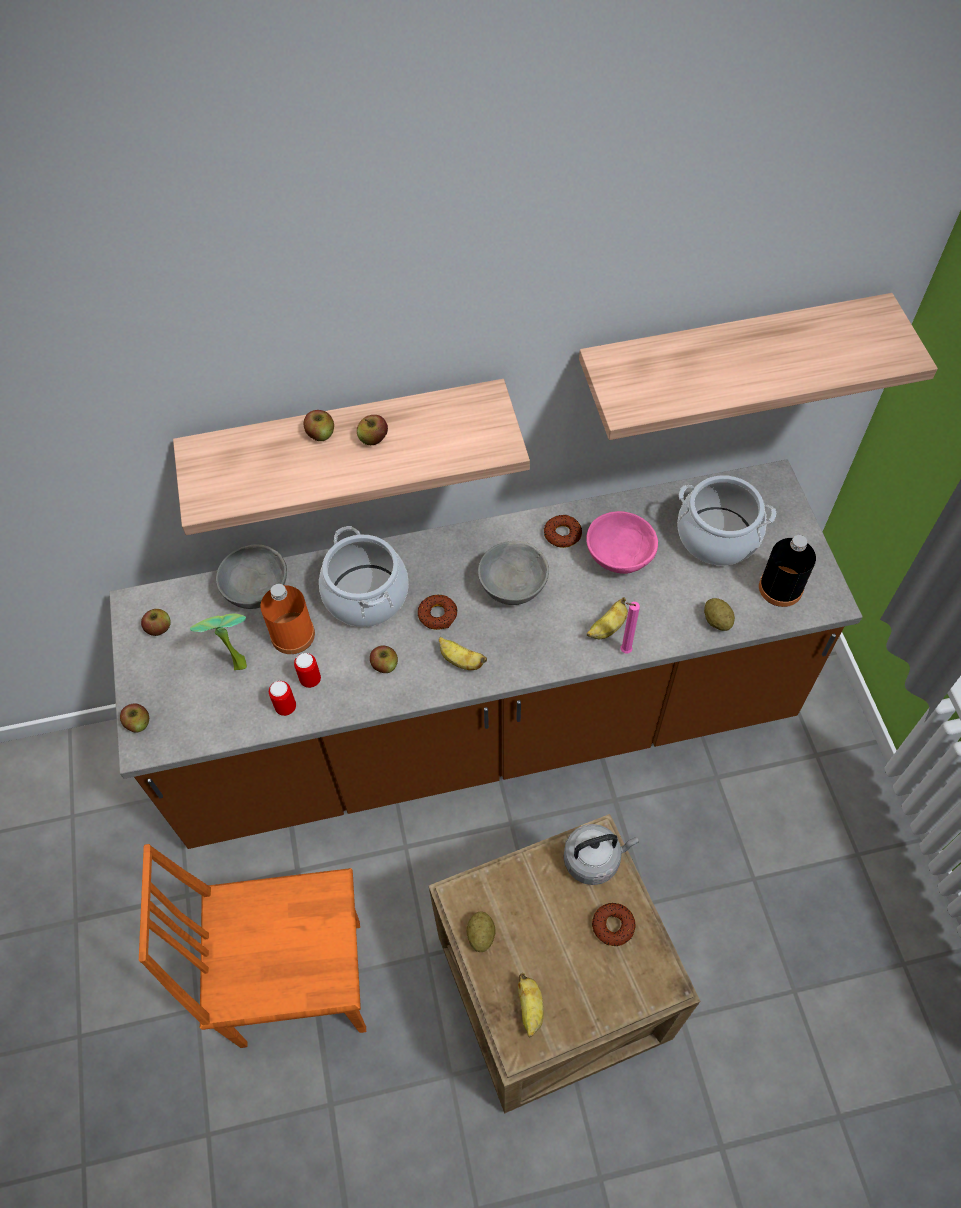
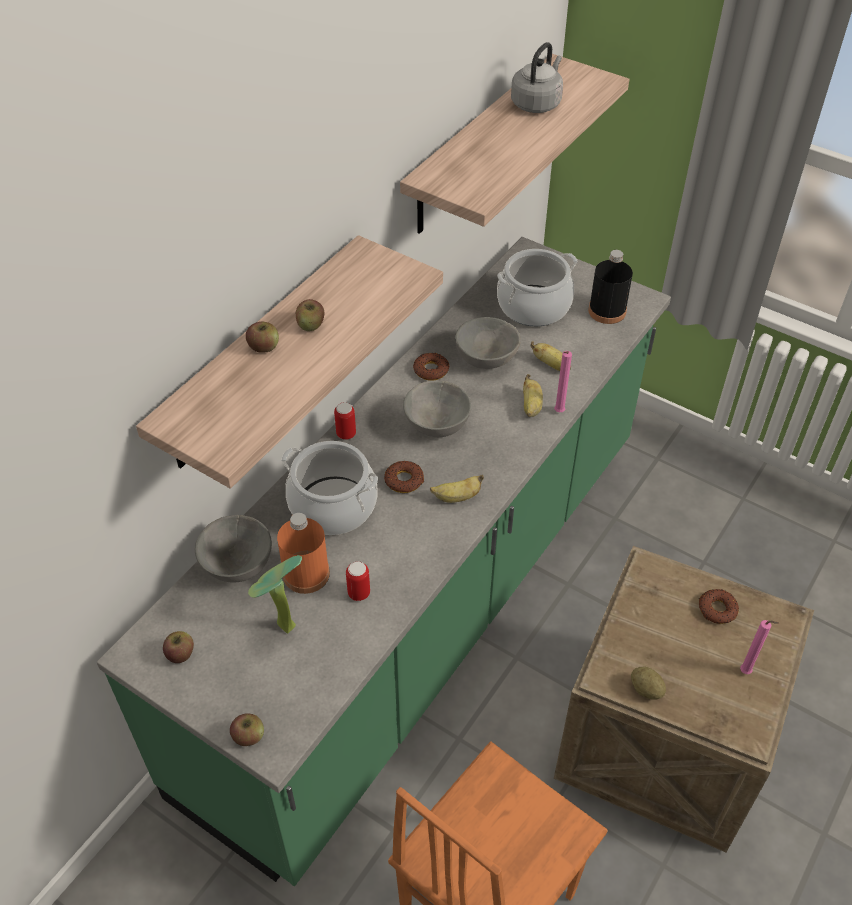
camera: 45 degrees left, 10 degrees down
brown counter [109,459,862,849] -> green counter [97,237,671,886]
can [269,681,296,716] -> can moved to [334,402,356,440]
apple [370,646,398,673] -> none
banana [518,973,544,1037] -> banana moved to [531,341,571,371]
grey kettle [564,824,639,885] -> grey kettle moved to [511,42,563,113]
pink bowl [586,511,658,574] -> grey bowl [455,317,520,369]
potato [704,598,735,631] -> none
none -> pink candle [740,620,779,674]

